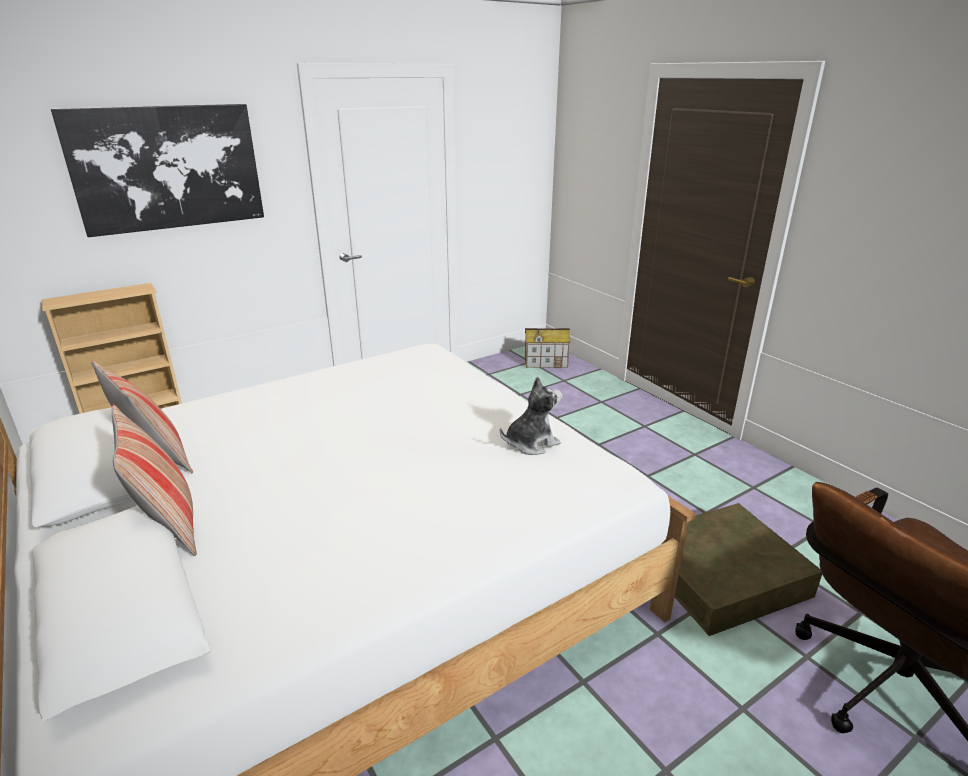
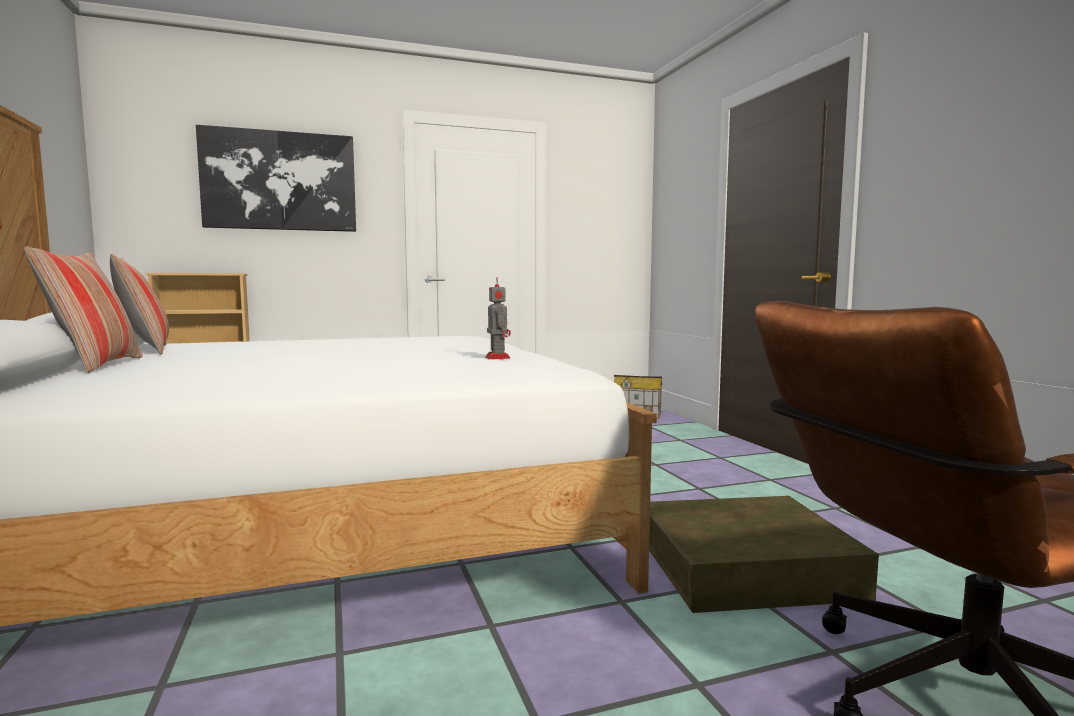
camera: 15 degrees right, 20 degrees down
plush toy [500,376,563,455] -> toy robot [485,278,511,359]

